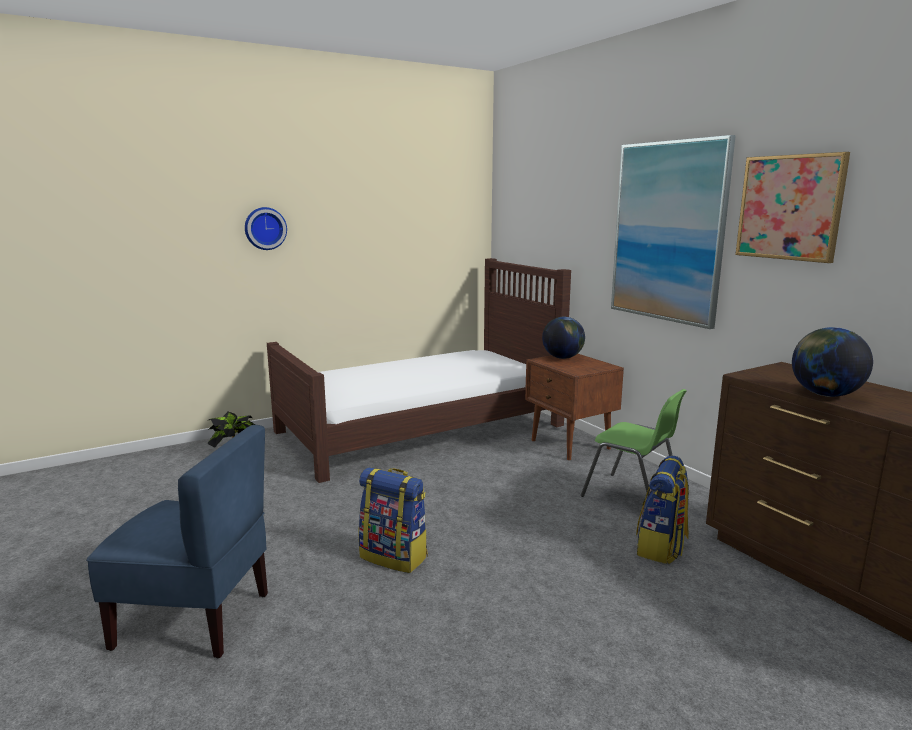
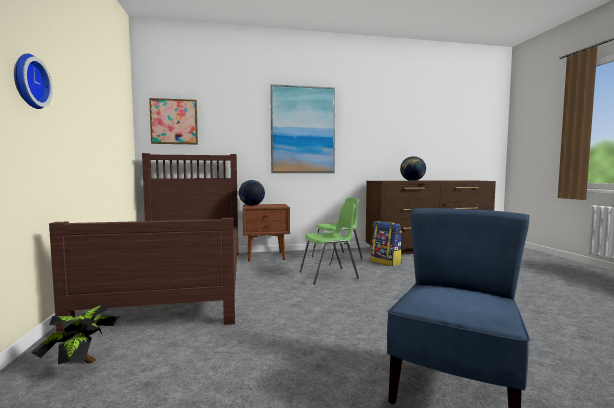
camera: 70 degrees left, 10 degrees down
backpack [358,467,428,573] -> none
picture [735,152,850,263] -> picture moved to [149,98,198,145]
none -> green chair [299,203,359,284]

